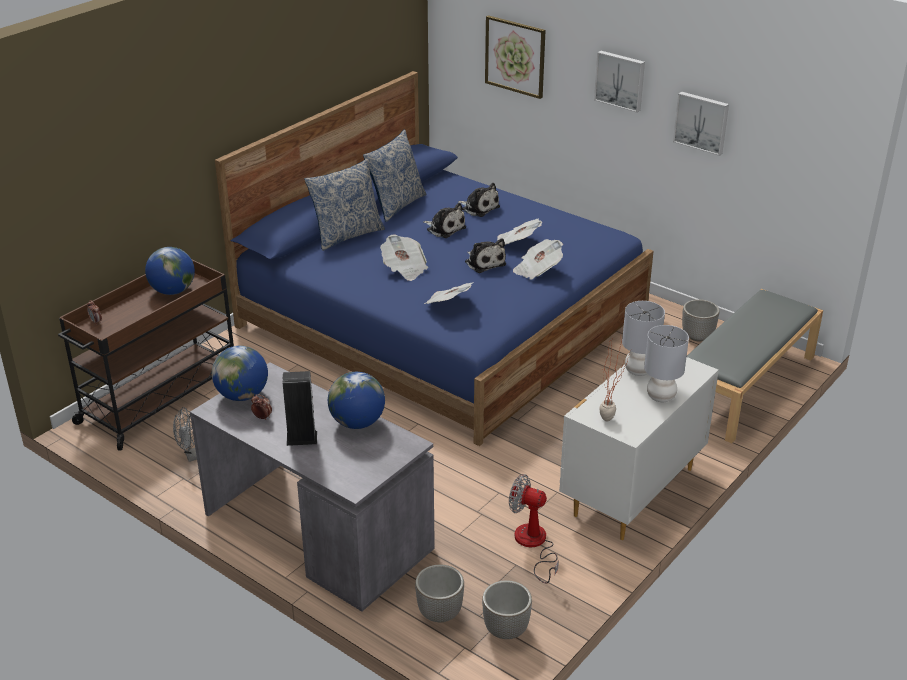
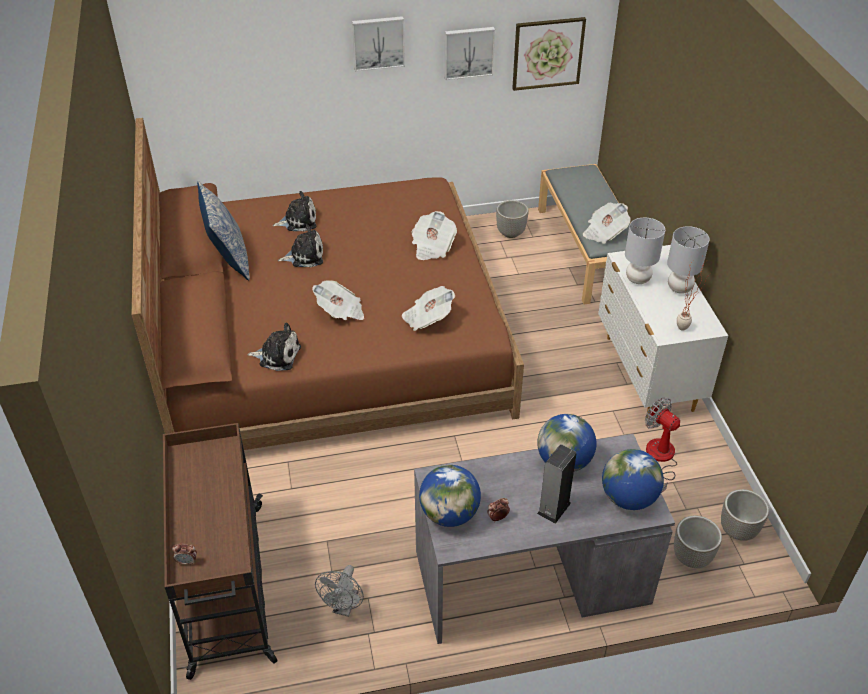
camera: 50 degrees left, 10 degrees up
globe [145,247,195,295] -> globe moved to [602,449,664,510]
blue bed [215,71,654,446] -> brown bed [132,118,524,450]
pillow [304,158,385,251] -> none
plush toy [465,238,506,273] -> plush toy moved to [247,323,301,371]
picture [485,15,546,99] -> picture moved to [512,17,586,91]
newspaper [497,218,542,245] -> newspaper moved to [583,202,631,244]
fan [509,474,559,584] -> fan turned 75 degrees clockwise [645,398,680,493]

